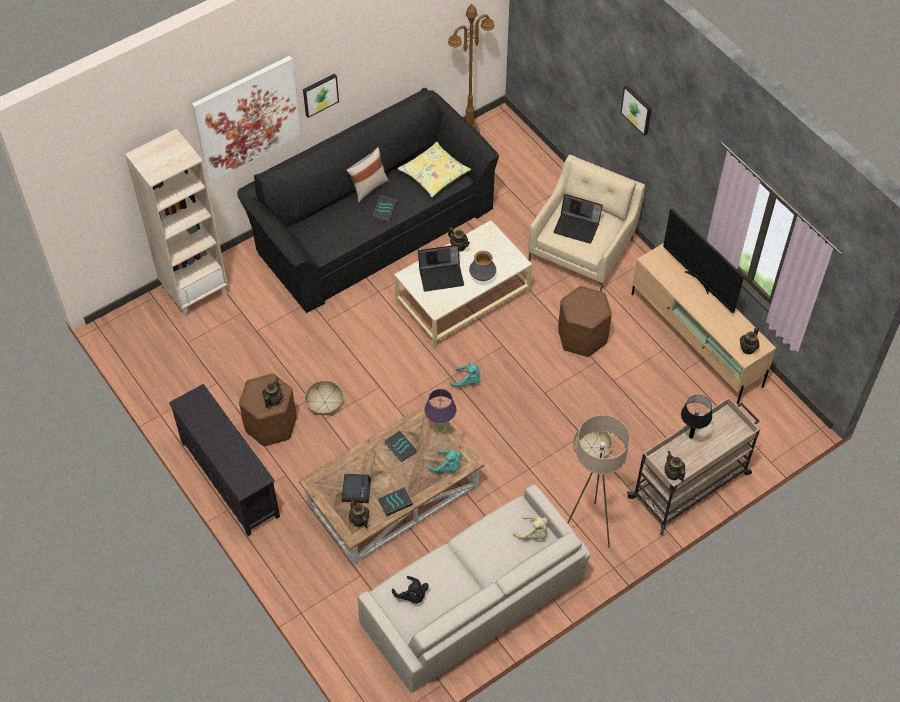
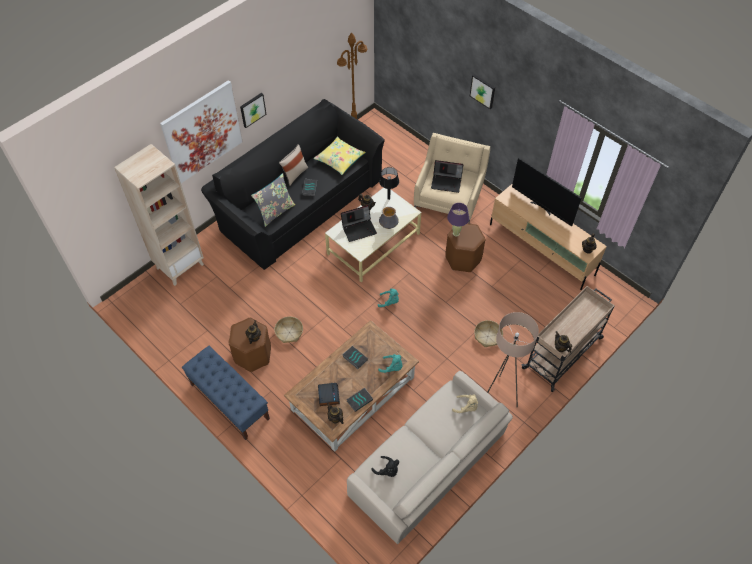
camera: 10 degrees left, 0 degrees up
black tv stand [169,384,280,536] -> blue bench [182,346,270,440]
purple table lamp [425,389,456,433] -> purple table lamp moved to [447,203,469,236]
black table lamp [681,395,712,439] -> black table lamp moved to [379,167,399,200]
none -> grey pillow [251,173,295,227]

